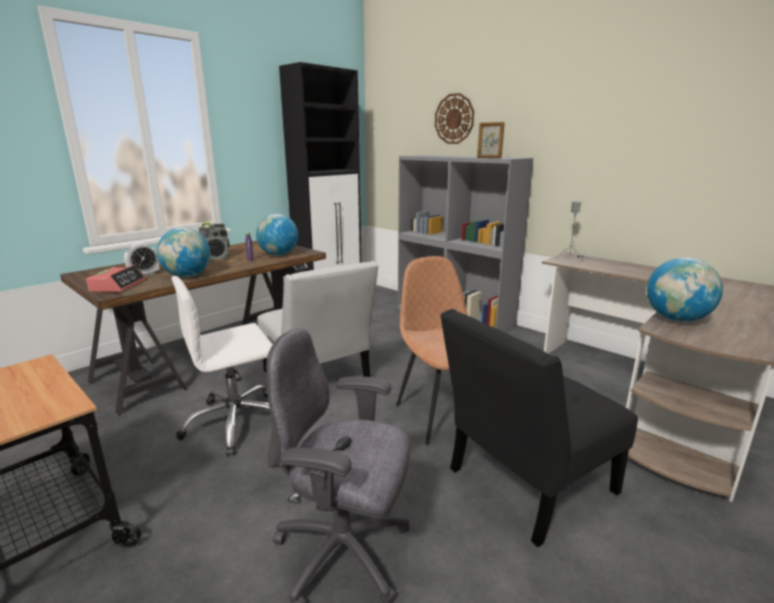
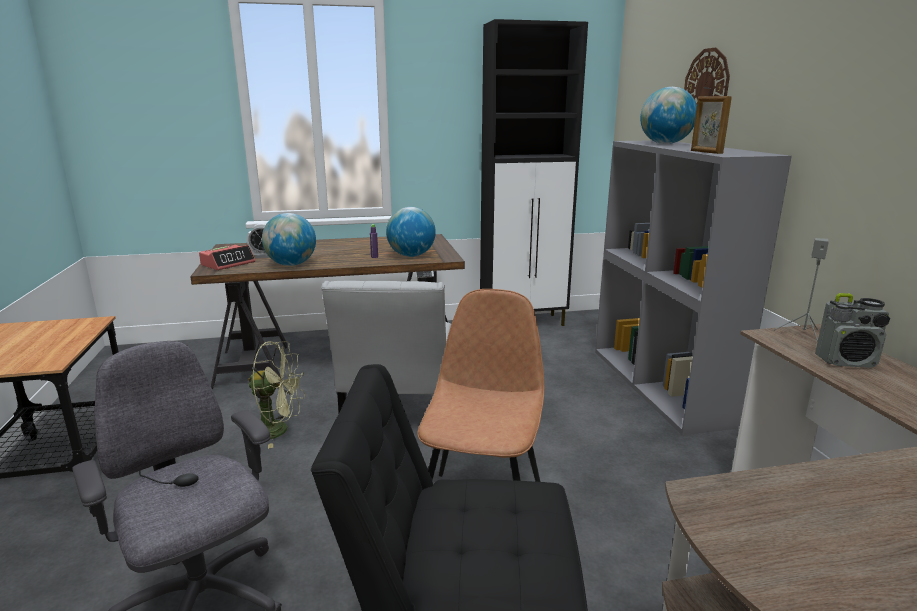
camera: 35 degrees right, 0 degrees up
white office chair [172,276,273,456] -> green fan [248,341,305,449]
radio [199,223,230,260] -> radio moved to [815,293,890,368]
globe [647,257,723,322] -> globe moved to [640,87,697,144]

